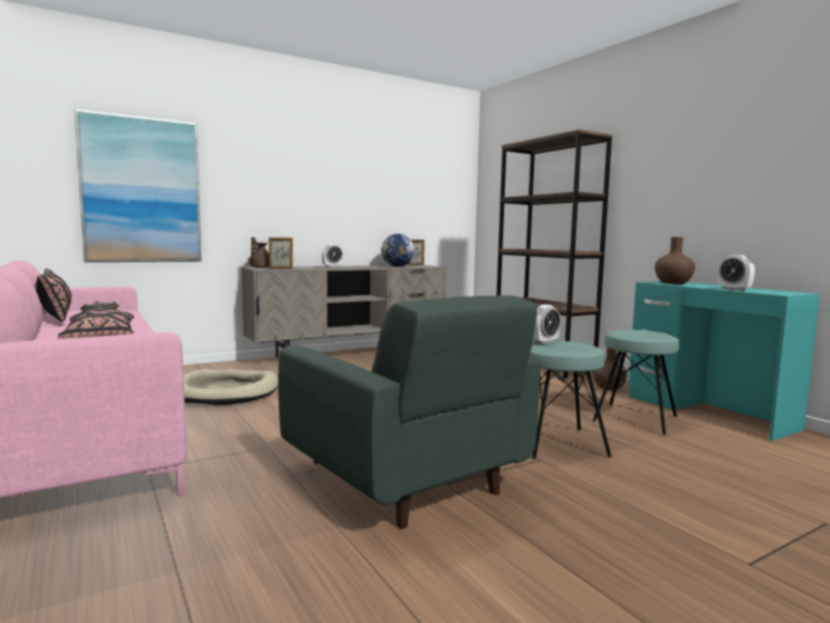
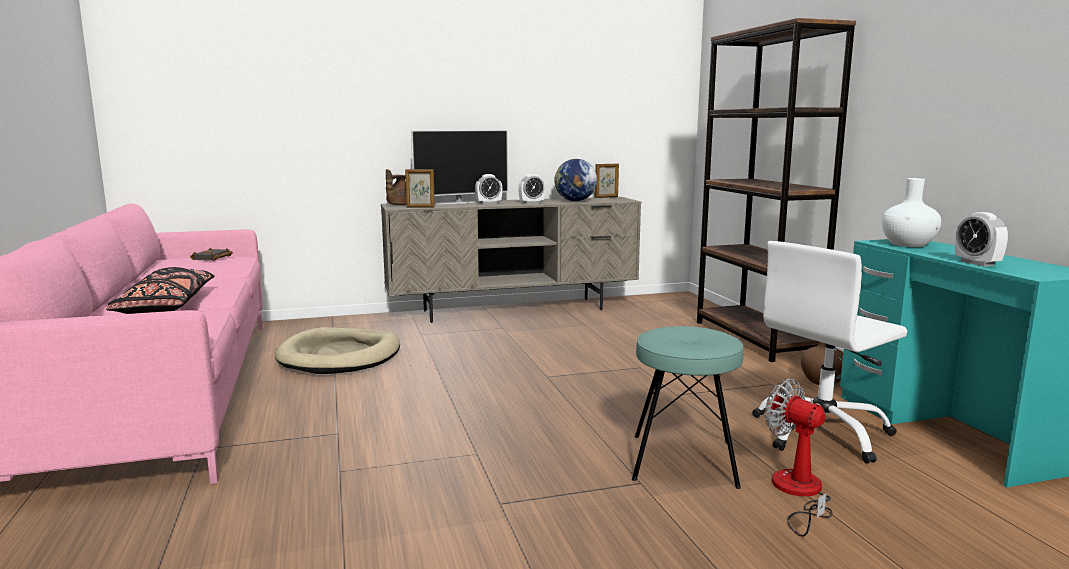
camera: 15 degrees right, 5 degrees up
black pillow [36,269,72,322] -> none
picture [74,109,202,262] -> none
green armchair [278,295,540,529] -> none
alarm clock [533,304,561,345] -> alarm clock moved to [518,174,545,204]
turquoise stool [592,330,679,435] -> white office chair [752,241,907,464]
brown vase [655,237,695,284] -> white vase [882,178,941,247]
none -> television [411,130,508,205]
none -> fan [765,379,833,537]

